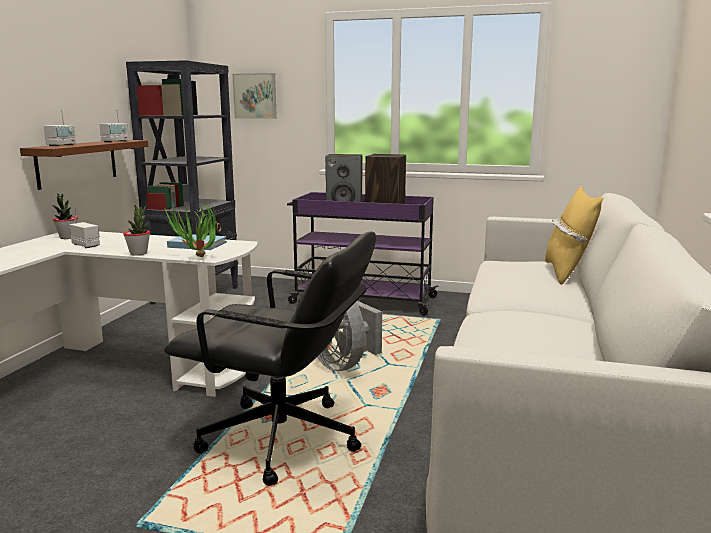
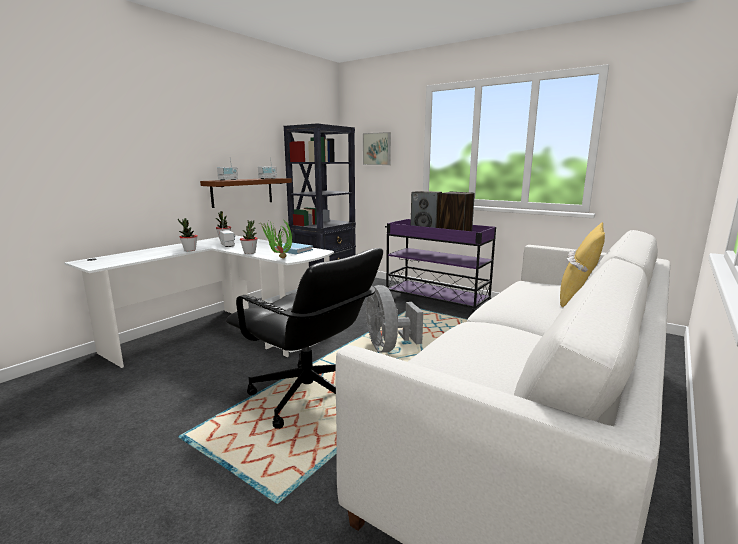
camera: 20 degrees right, 0 degrees up
none -> potted plant [178,218,197,251]

